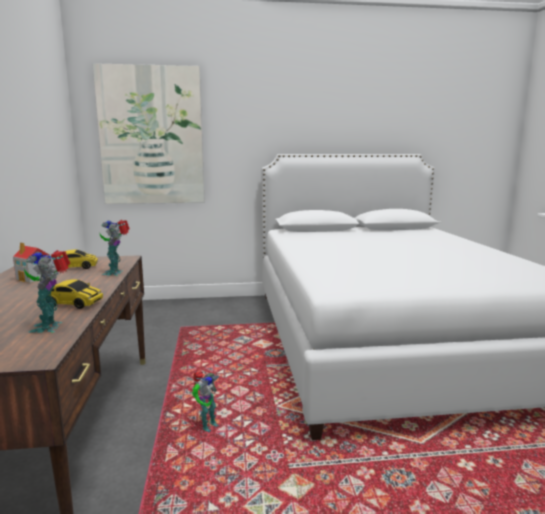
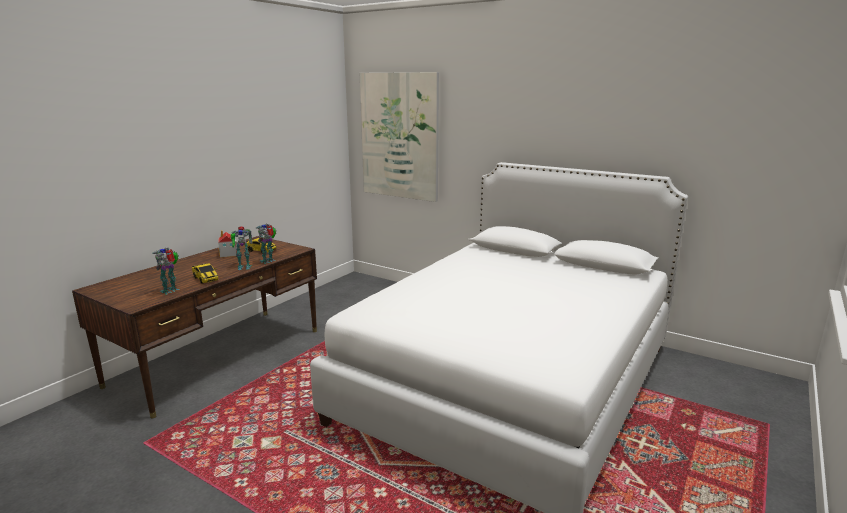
camera: 40 degrees right, 5 degrees up
toy robot [192,372,219,432] -> toy robot moved to [230,226,252,270]

